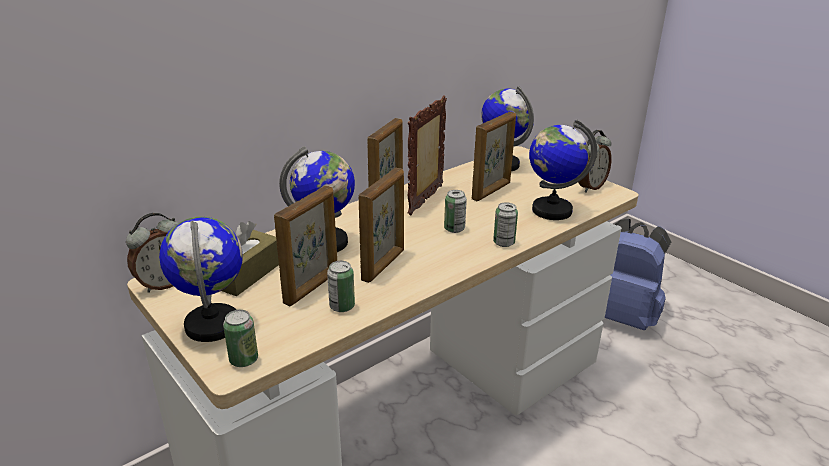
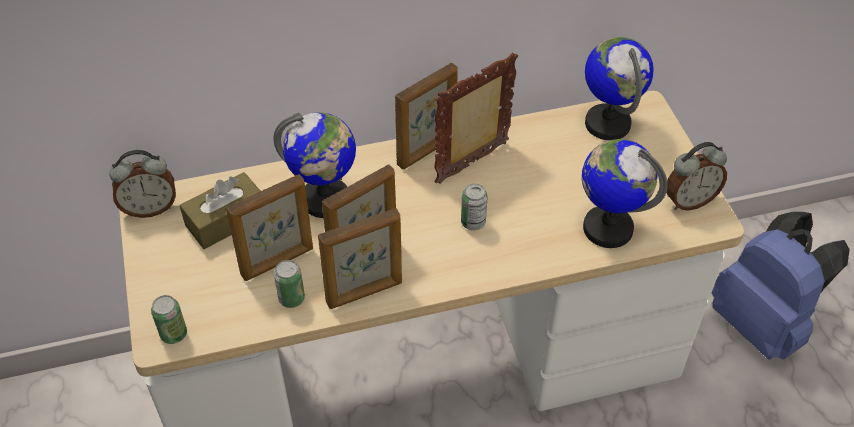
camera: 25 degrees right, 20 degrees up
globe [159,217,243,342] -> none
picture frame [472,112,516,201] -> picture frame moved to [318,208,402,309]
can [493,202,518,247] -> none

